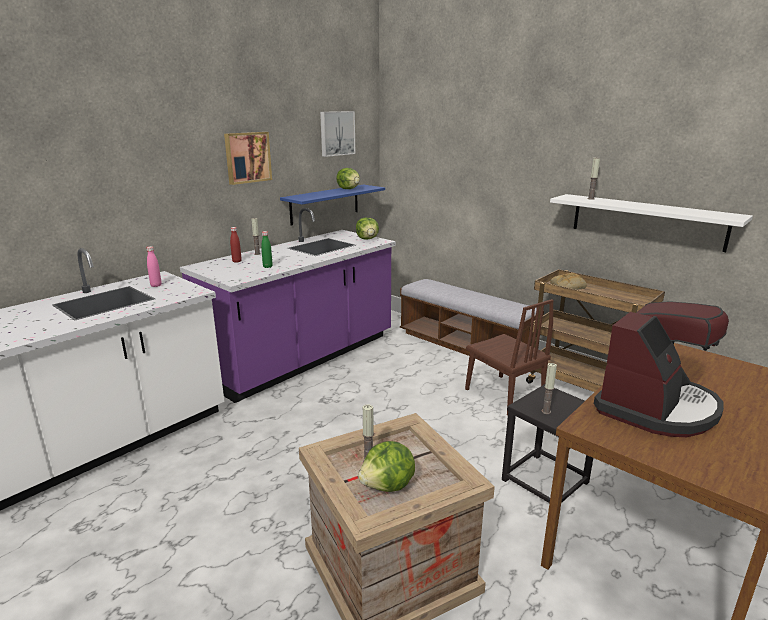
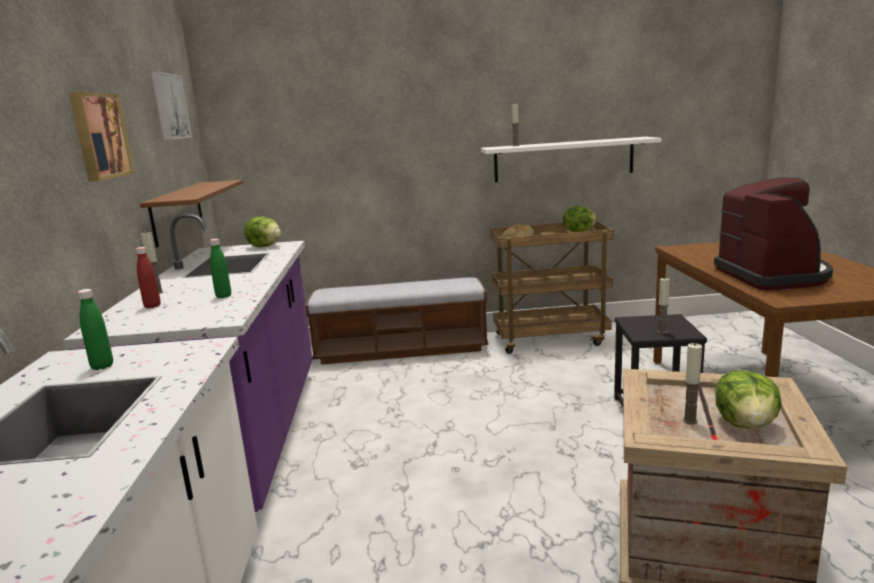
camera: 45 degrees left, 5 degrees down
pink bottle [147,246,162,287] -> green bottle [77,289,113,370]
blue shelf [280,185,385,226] -> brown shelf [140,180,243,248]
lettuce [336,168,360,189] -> lettuce moved to [563,206,598,232]
brown chair [465,299,554,415] -> none

